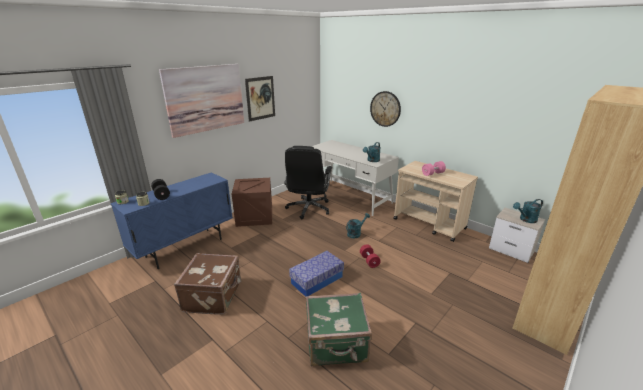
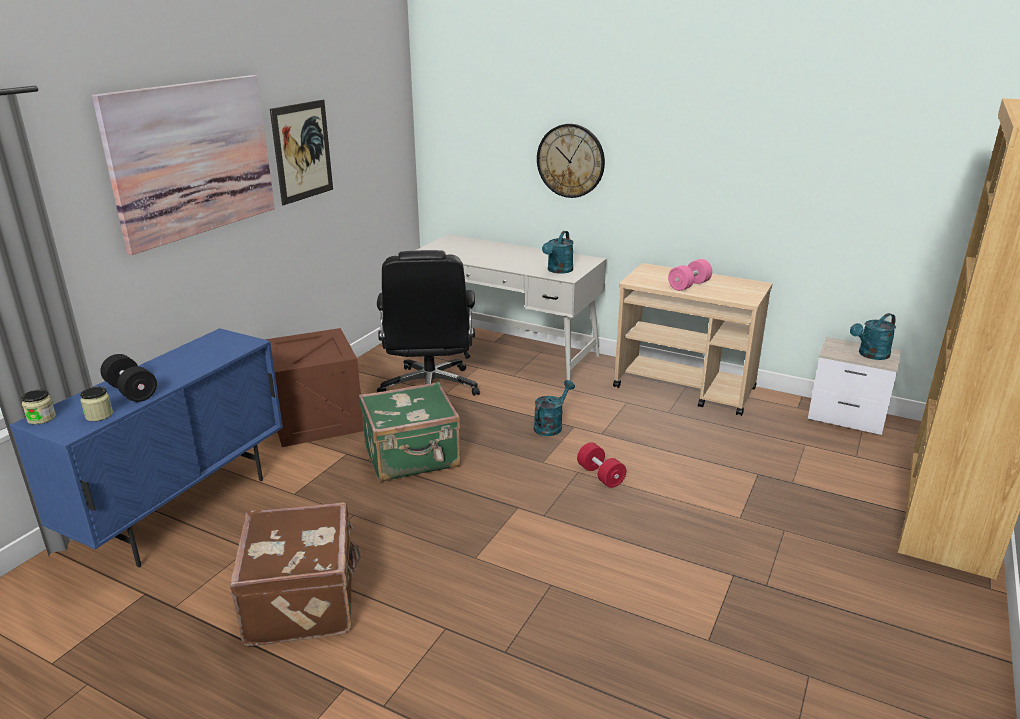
camera: 15 degrees left, 0 degrees up
storage box [289,251,344,297] -> none
green suitcase [306,293,372,366] -> green suitcase moved to [359,382,460,482]

